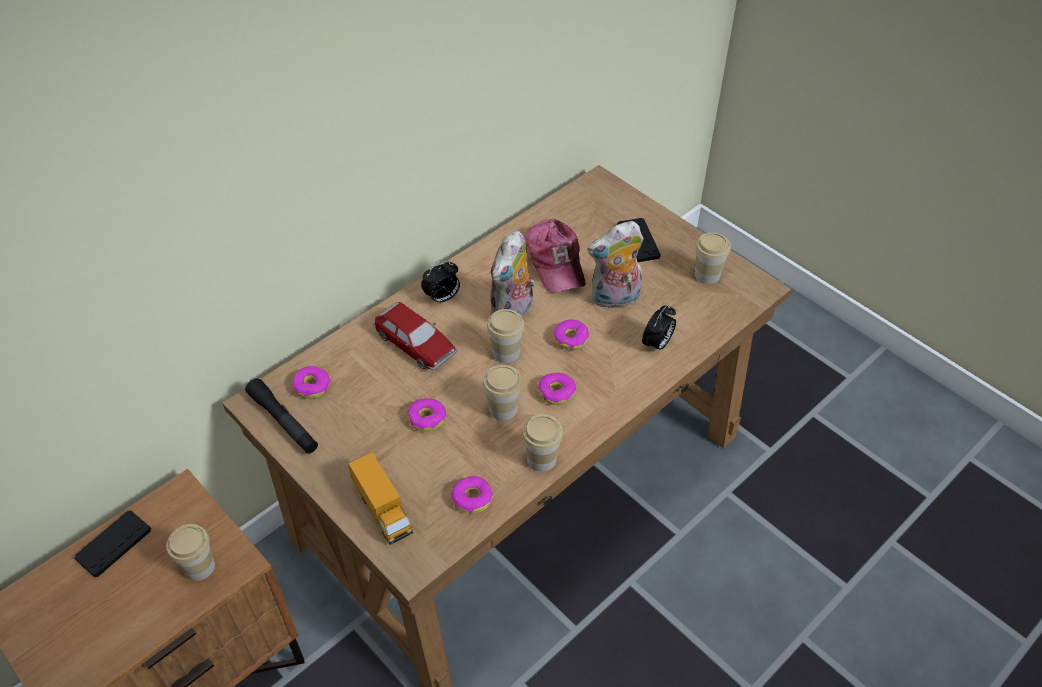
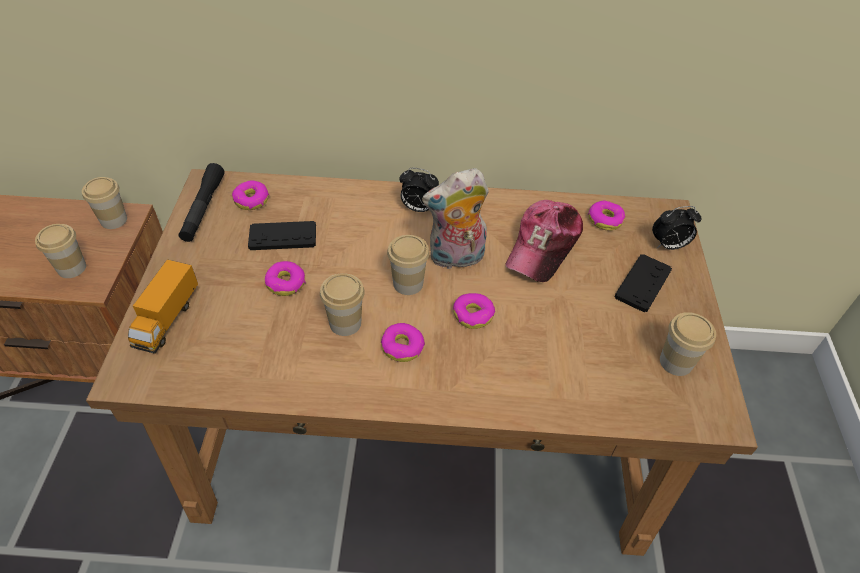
camera: 45 degrees right, 0 degrees up
black game controller [74,510,151,577] -> black game controller moved to [248,221,316,250]
toy car [373,302,457,370] -> none
donut [451,476,493,514] -> donut moved to [588,200,625,231]
cup [522,414,563,472] -> cup moved to [82,177,127,229]
plush toy [587,221,643,309] -> none
alarm clock [642,305,676,353] -> alarm clock moved to [652,206,701,250]

